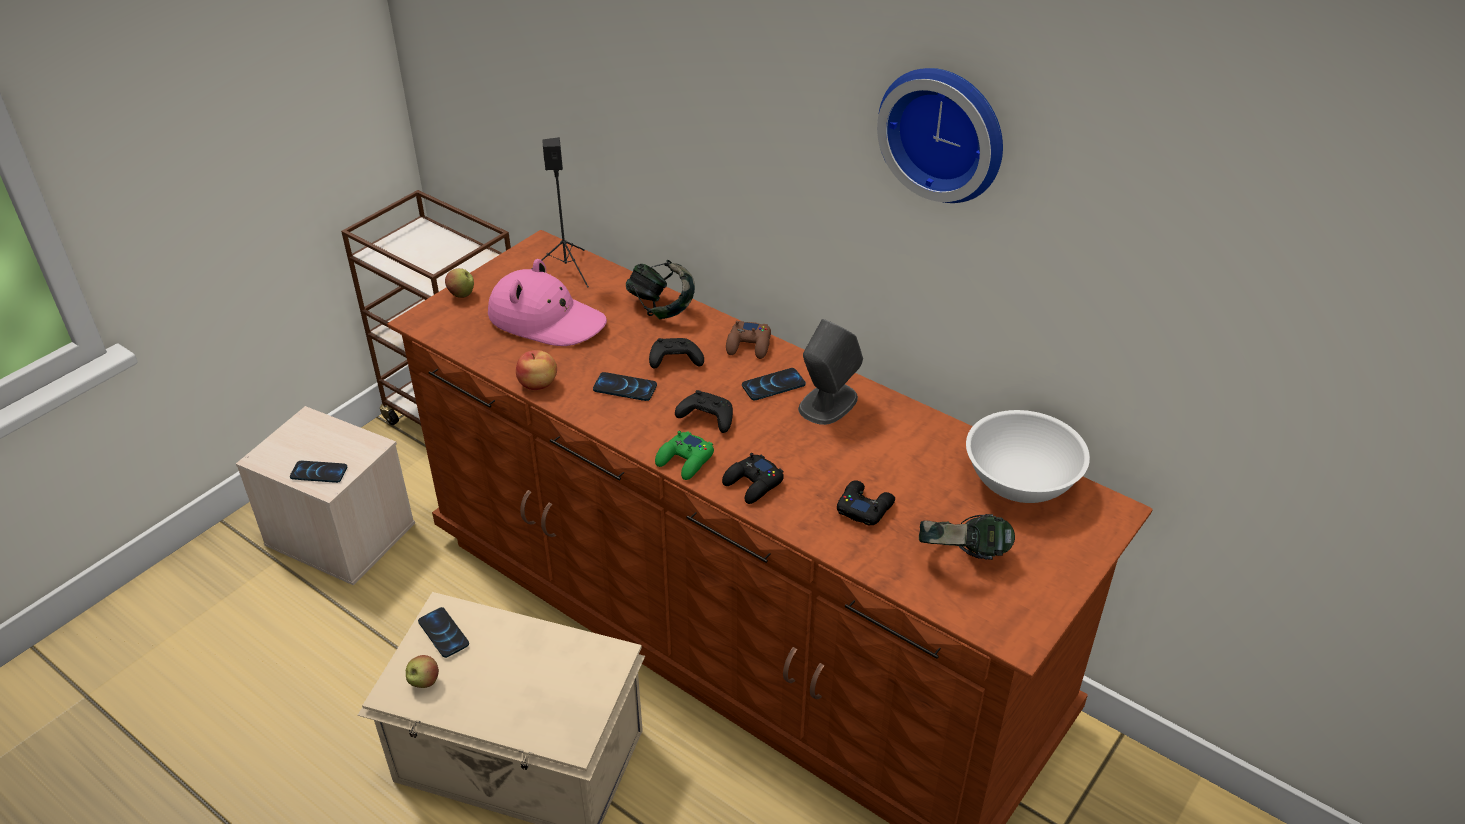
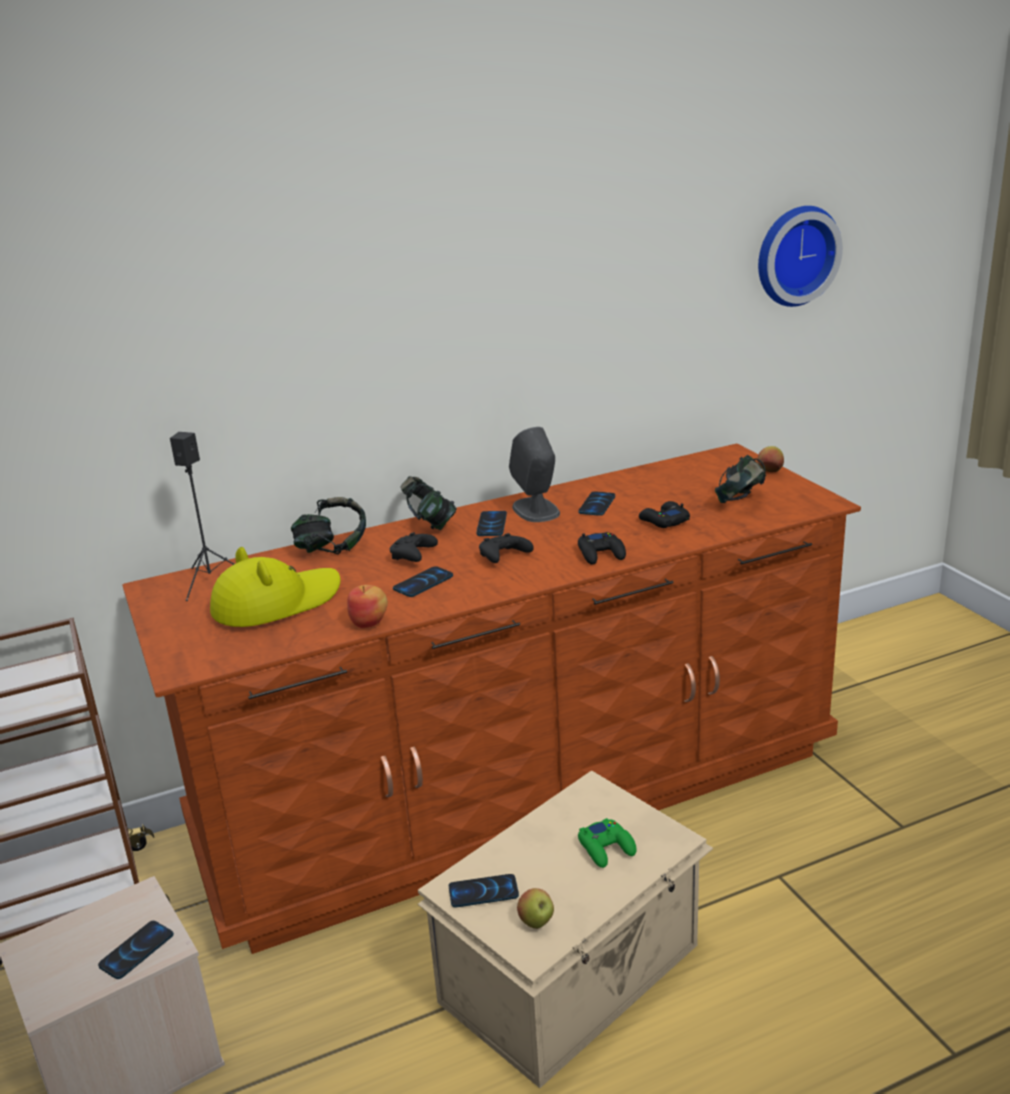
camera: 60 degrees left, 15 degrees down
apple [445,268,474,298] -> apple moved to [757,446,784,472]
pink hat [488,259,607,346] -> yellow hat [210,547,340,627]
green game controller [655,431,714,480] -> green game controller moved to [578,818,637,868]
brown game controller [726,321,771,359] -> headphones [400,476,457,530]
wall clock [877,68,1003,203] -> wall clock moved to [758,206,843,307]
white bowl [966,410,1090,503] -> none
none -> phone [578,491,615,516]

